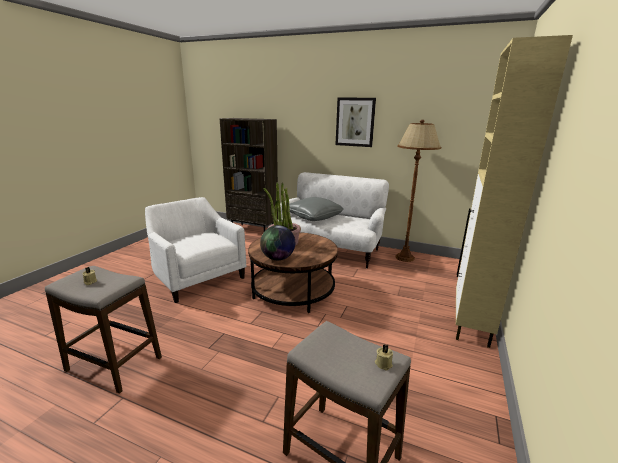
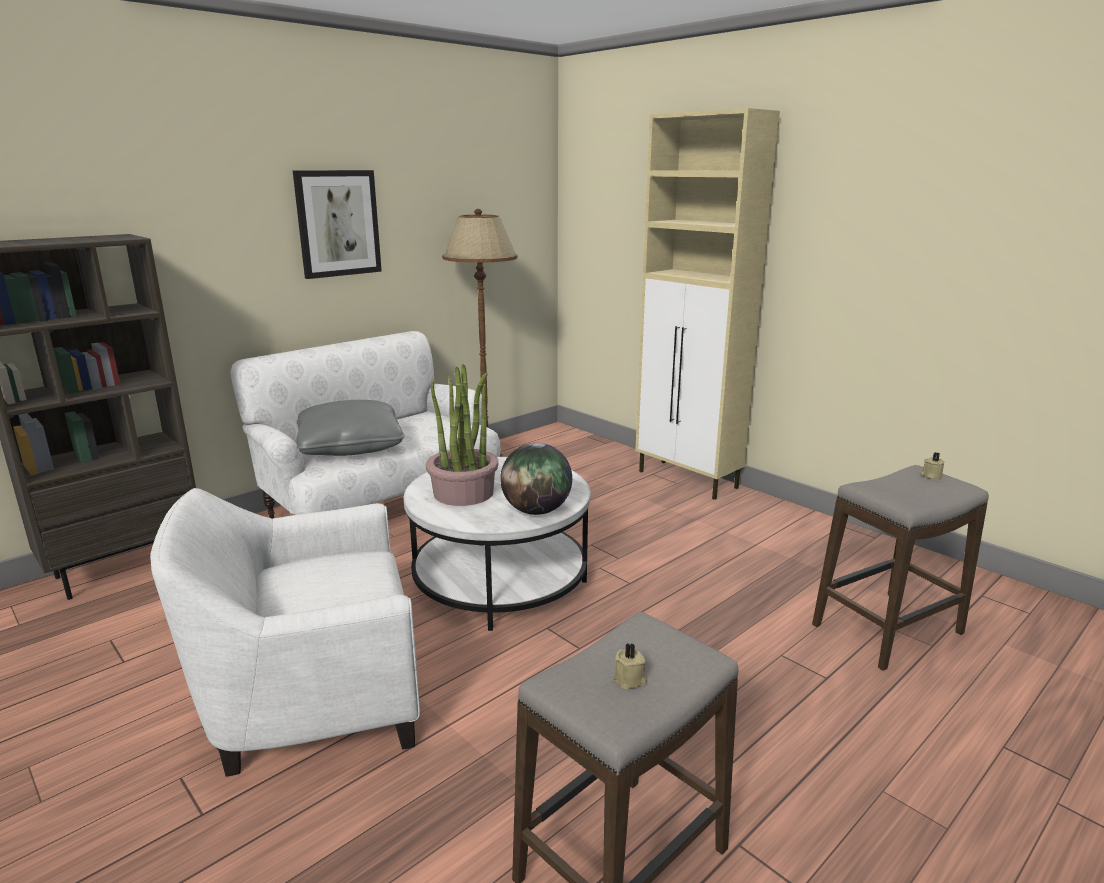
camera: 65 degrees left, 0 degrees up
brown coffee table [248,232,338,313] -> white coffee table [403,457,590,631]

